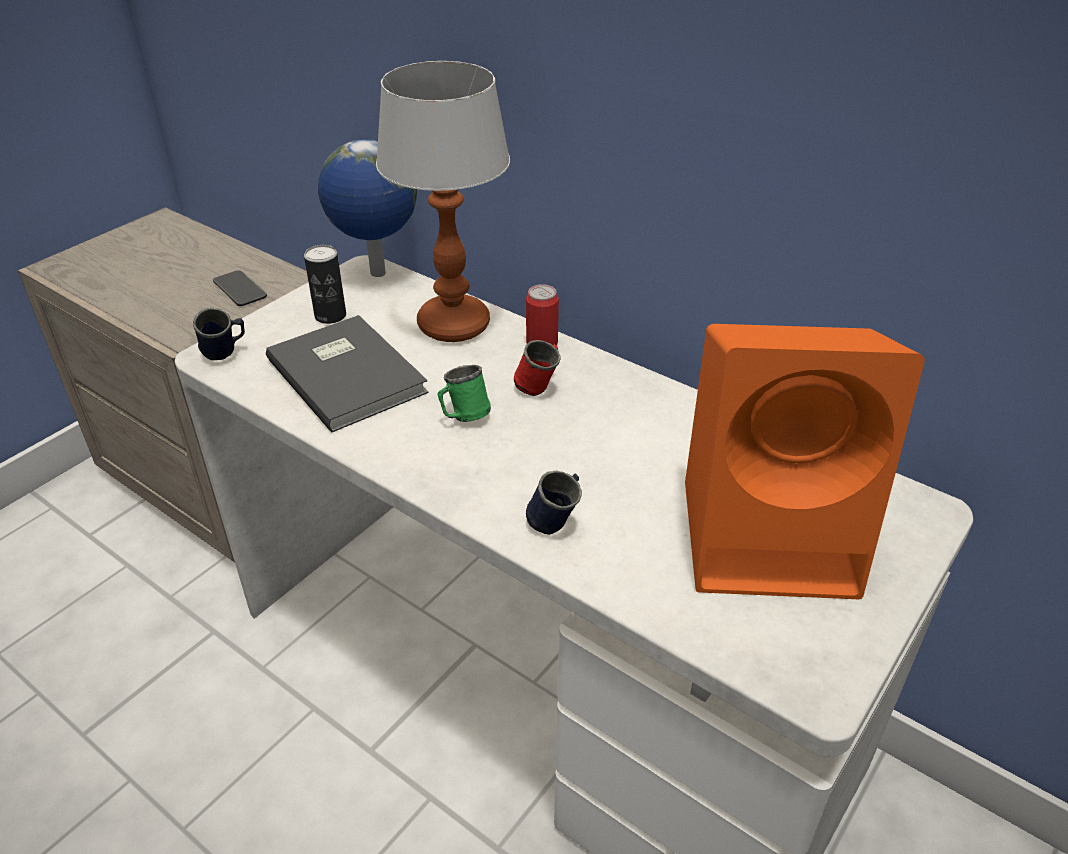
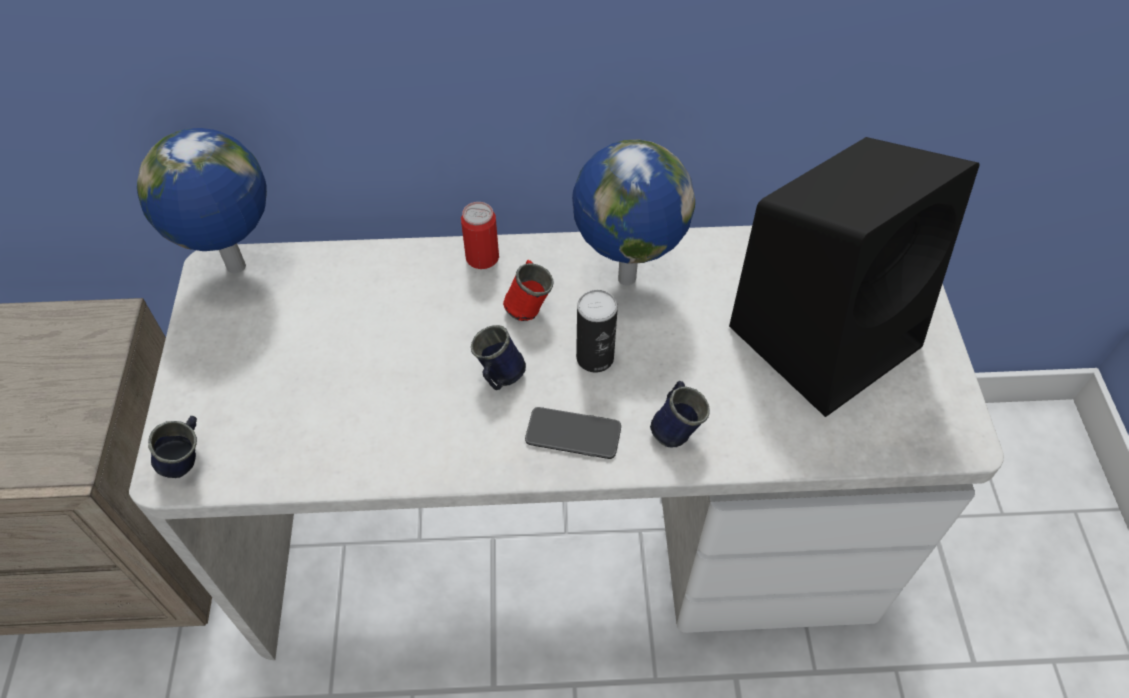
camera: 40 degrees left, 15 degrees up
phone [213,270,267,306] -> phone moved to [525,407,621,459]
grey book [266,315,428,433] -> none
can [304,245,346,324] -> can moved to [576,290,618,373]
table lamp [376,61,510,342] -> none
green mug [438,365,491,422] -> blue mug [471,325,526,390]
orange speaker [685,324,925,599] -> black speaker [729,137,980,417]
none -> globe [572,140,695,286]

